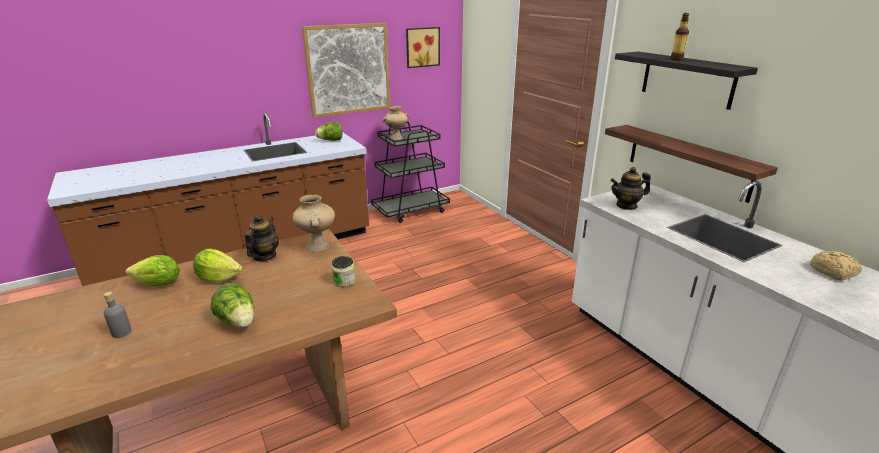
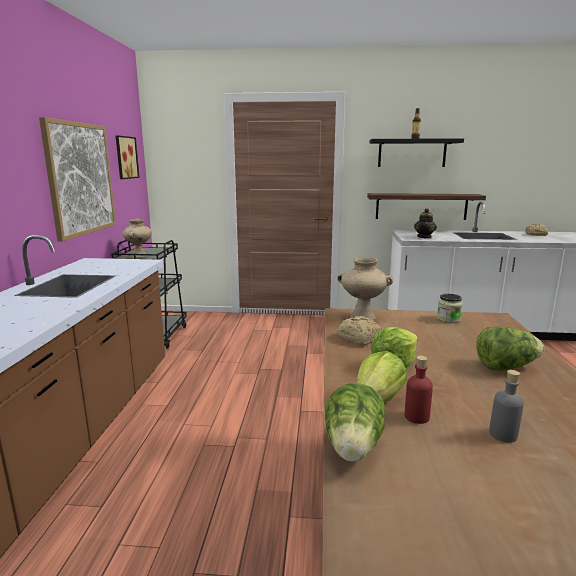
camera: 55 degrees left, 10 degrees down
teapot [245,215,279,261] -> bread [337,316,383,345]
lettuce [315,122,343,141] -> lettuce moved to [325,383,385,462]
none -> red bottle [405,356,433,424]

